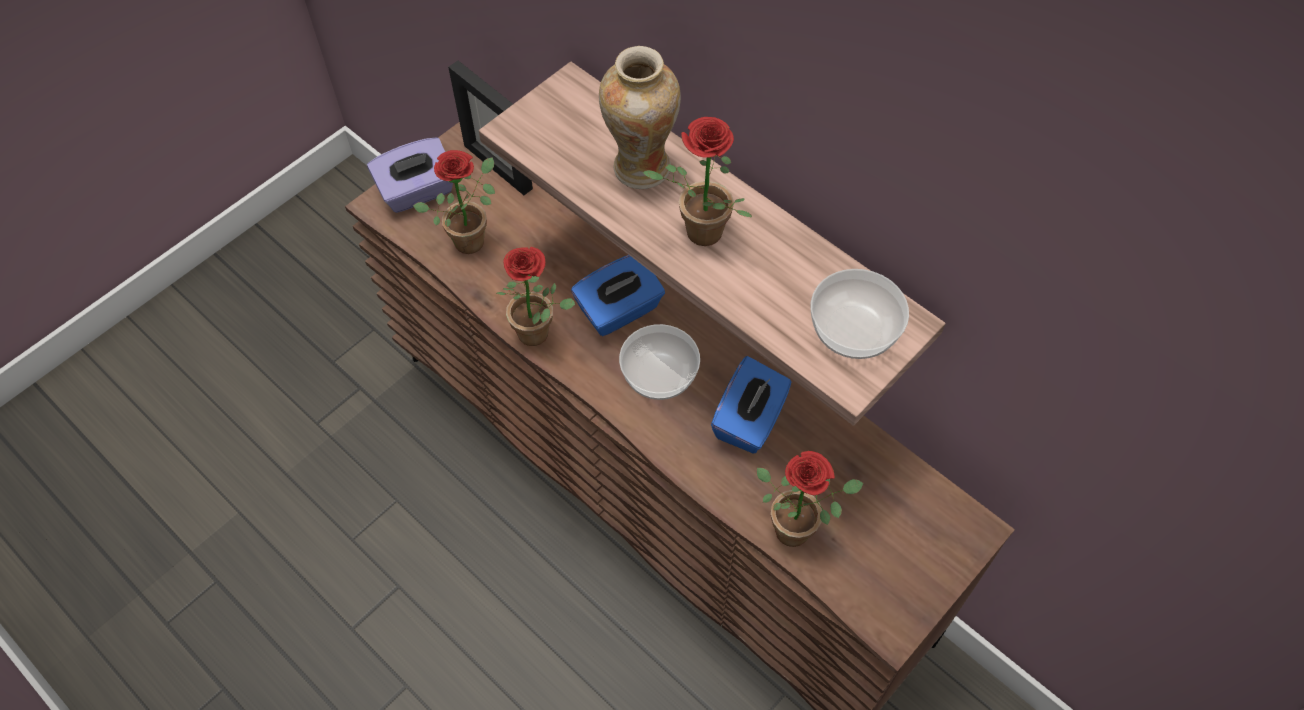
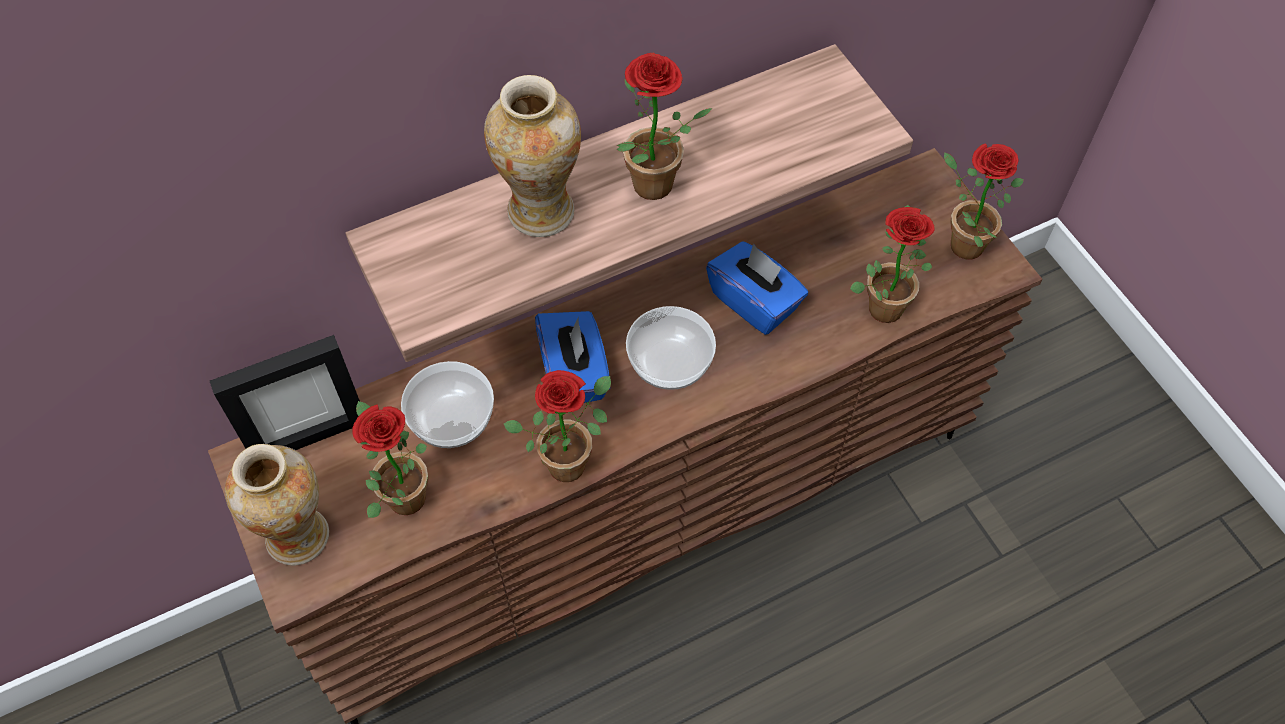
camera: 70 degrees left, 0 degrees up
purple tissue box [367,137,453,213] -> vase [225,444,329,566]
bowl [811,269,909,359] -> bowl moved to [401,361,494,448]
none -> potted plant [944,144,1024,260]

